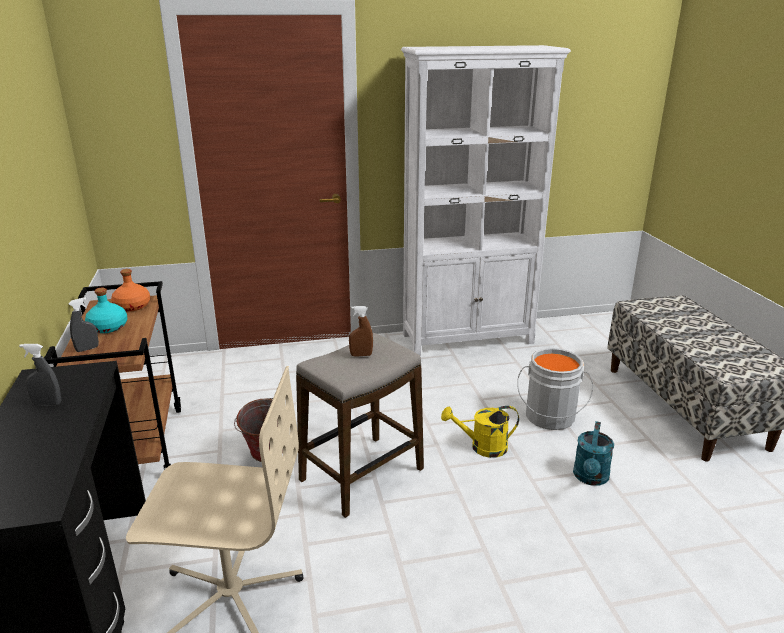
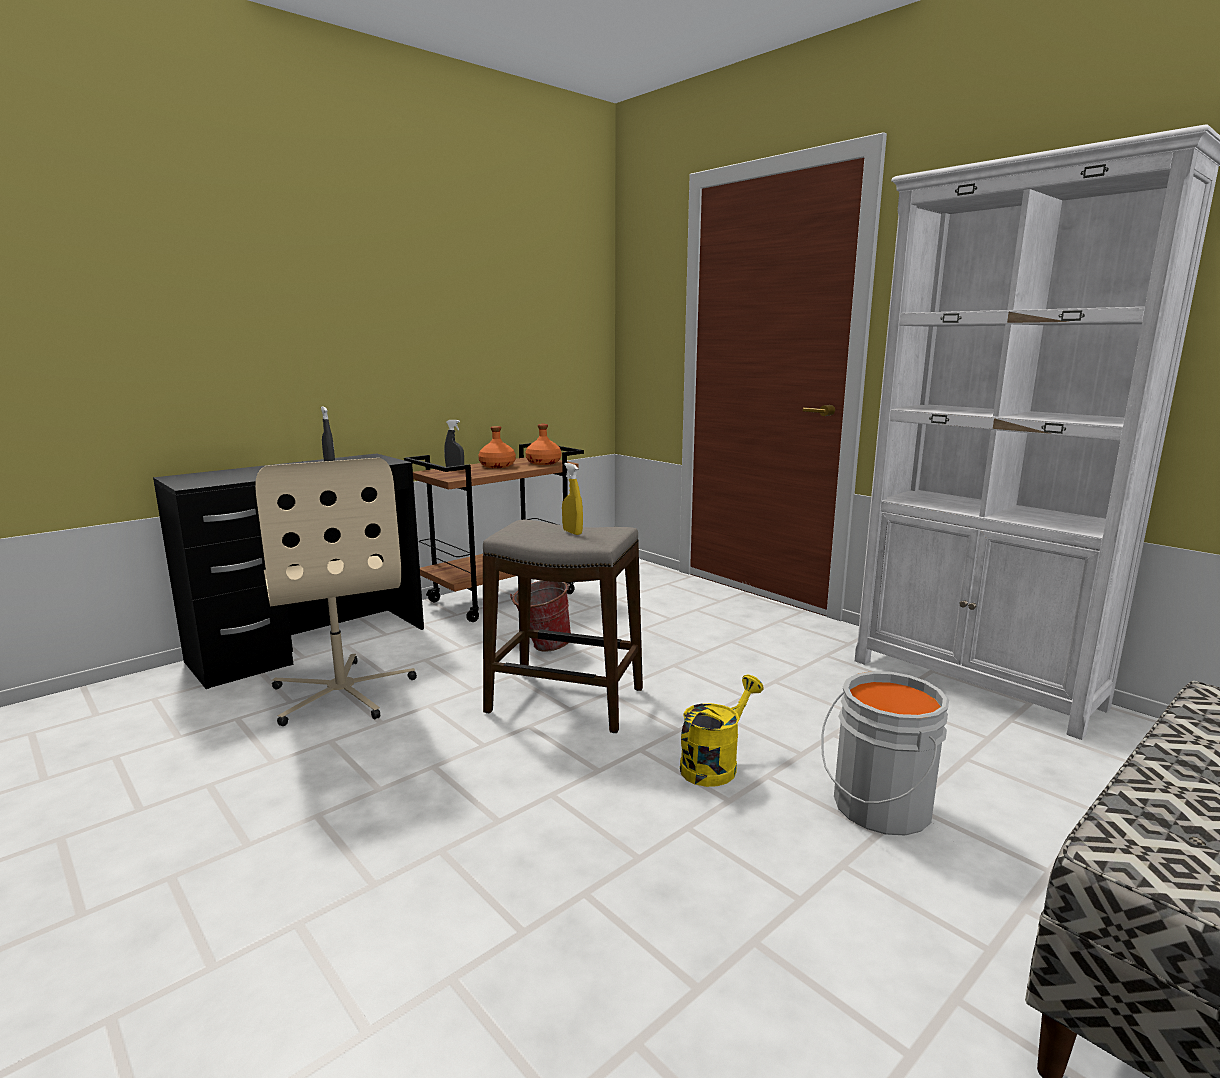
camera: 60 degrees right, 10 degrees down
turquoise bottle [85,288,128,333] -> orange bottle [478,426,516,468]
brown spray bottle [349,306,373,356] -> yellow spray bottle [562,463,583,535]
yellow watering can [441,406,519,458] -> yellow watering can turned 75 degrees clockwise [680,675,763,787]
turquoise watering can [573,421,614,486] -> none

